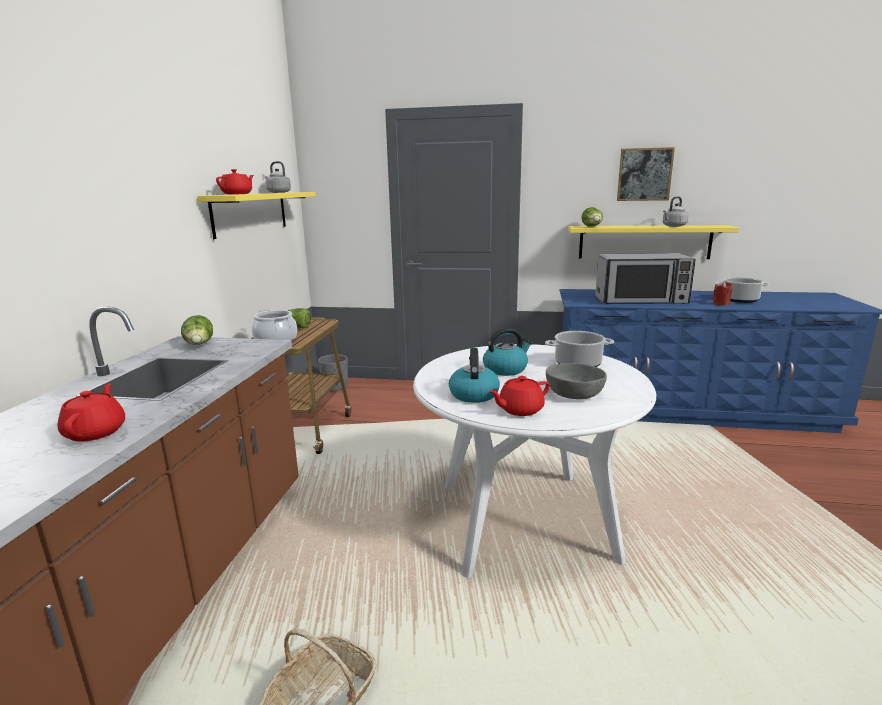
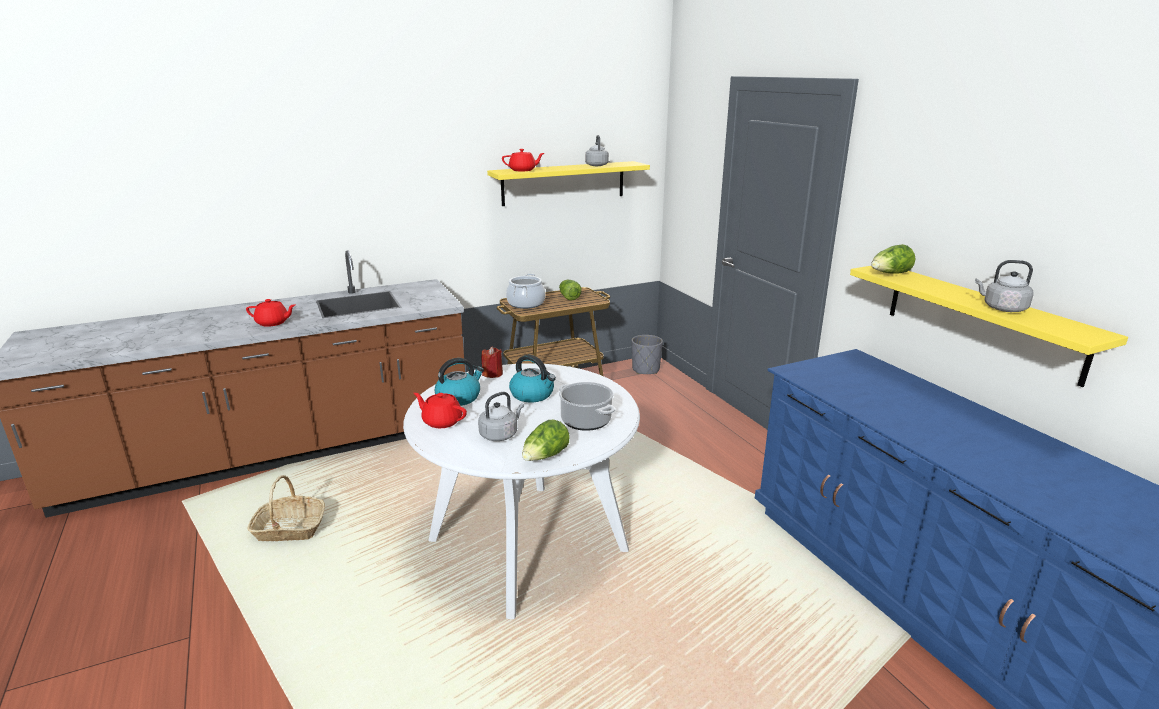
camera: 55 degrees right, 5 degrees up
red teapot [58,383,125,442] -> red teapot turned 45 degrees clockwise [246,299,295,327]
lettuce [181,315,213,345] -> lettuce moved to [522,420,569,461]
grey bowl [546,363,607,399] -> grey kettle [478,392,524,441]
microwave [595,253,696,304] -> none
picture [617,147,675,201] -> none
red candle [713,281,732,306] -> red candle moved to [481,346,503,378]
cooking pot [716,277,771,303] -> none

